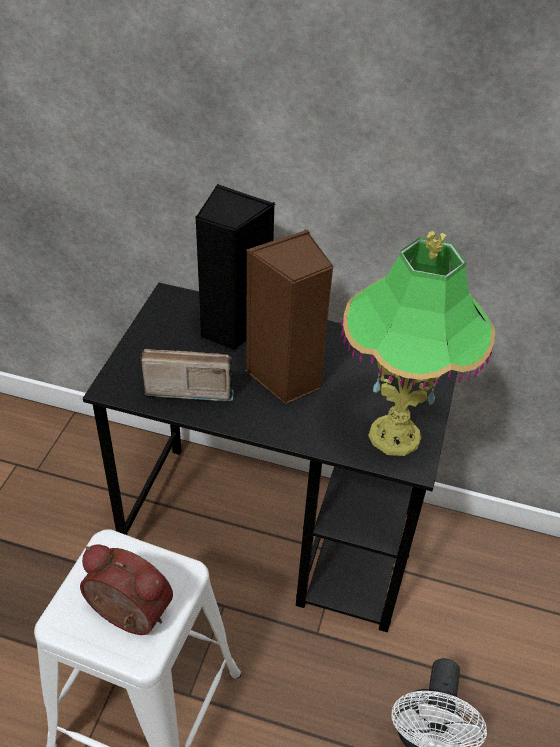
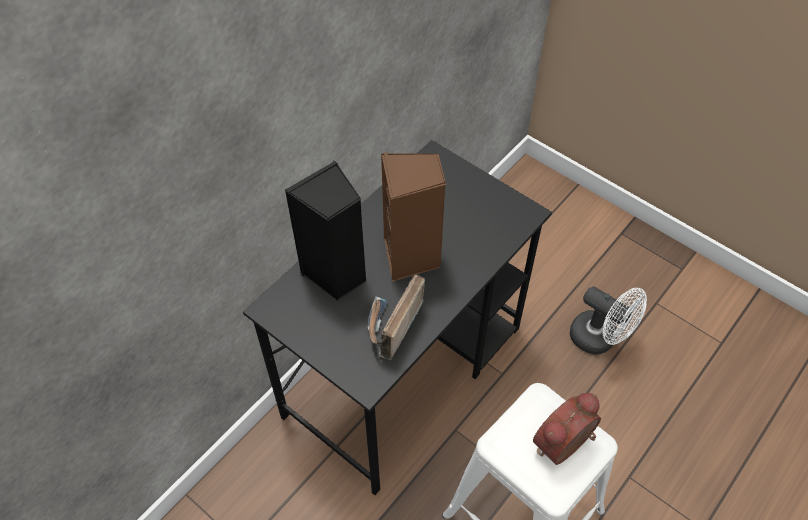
camera: 65 degrees left, 10 degrees up
table lamp [341,231,495,456] -> none

